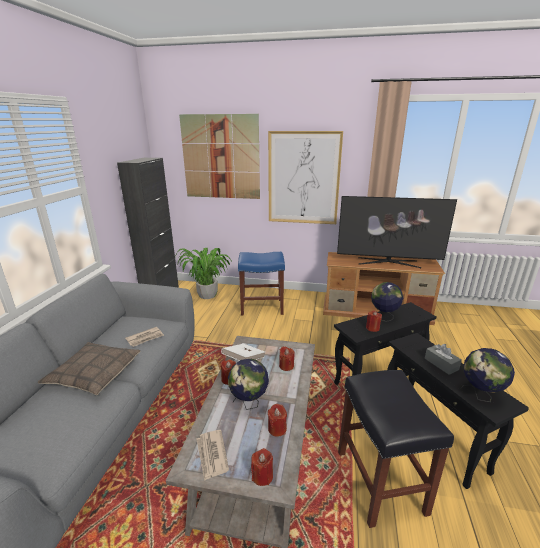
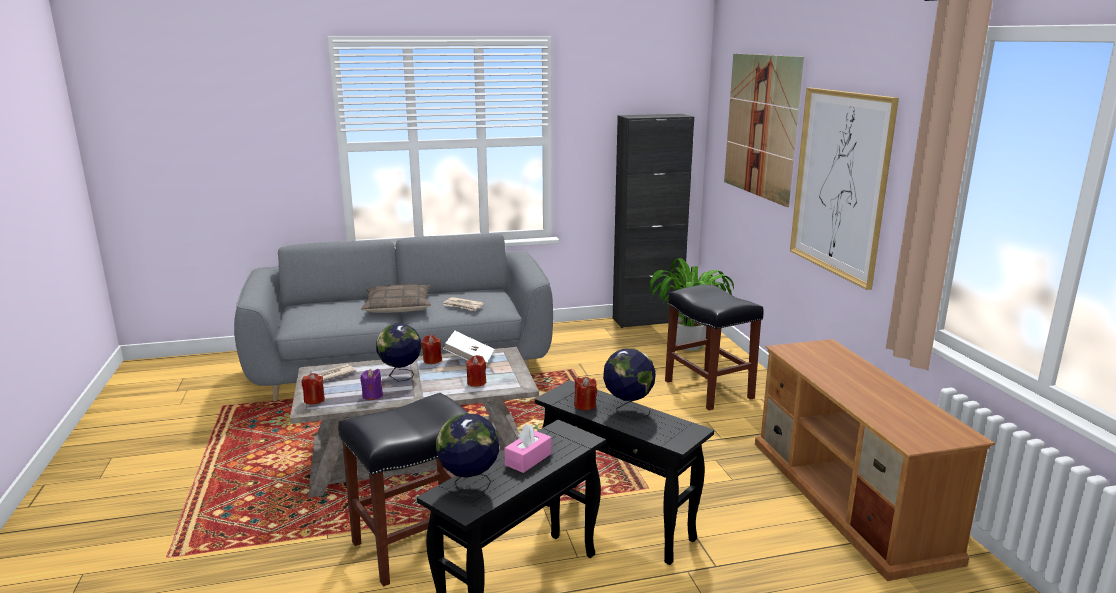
camera: 65 degrees right, 5 degrees down
blue stool [238,252,285,316] -> black stool [665,285,764,410]
red candle [268,404,287,437] -> purple candle [360,369,383,400]
television [337,196,457,268] -> none
grey tissue box [425,344,462,375] -> pink tissue box [504,424,552,473]

